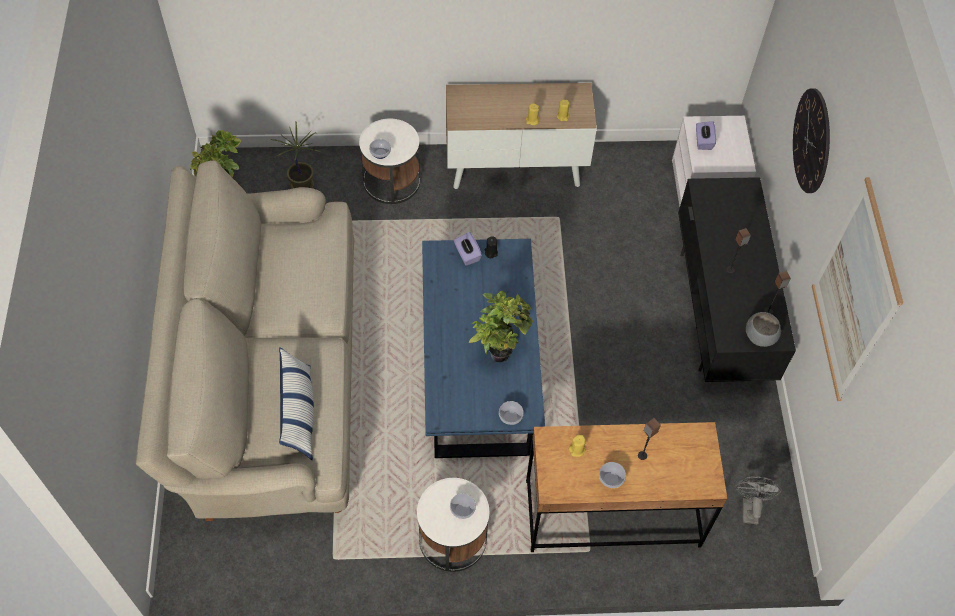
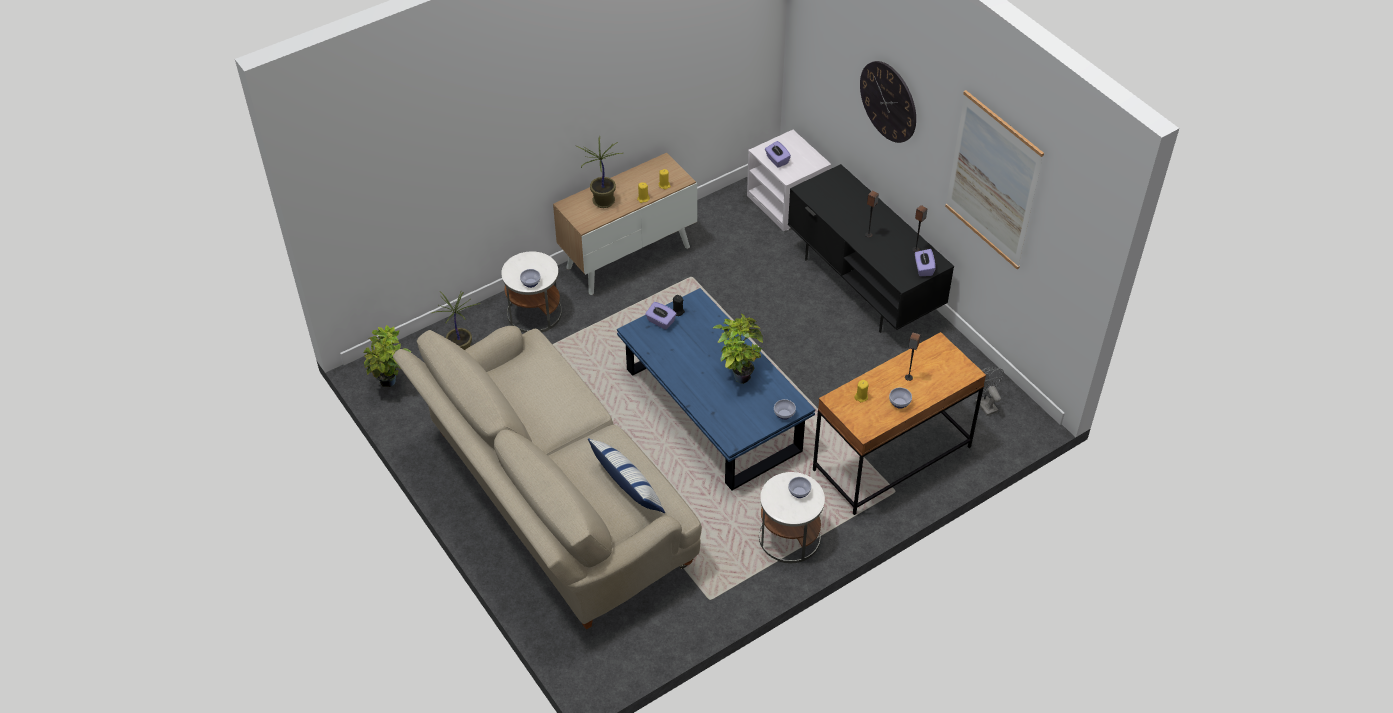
camera: 30 degrees left, 10 degrees down
grey bowl [746,312,781,347] -> purple tissue box [915,249,936,276]
none -> potted plant [576,136,623,208]

